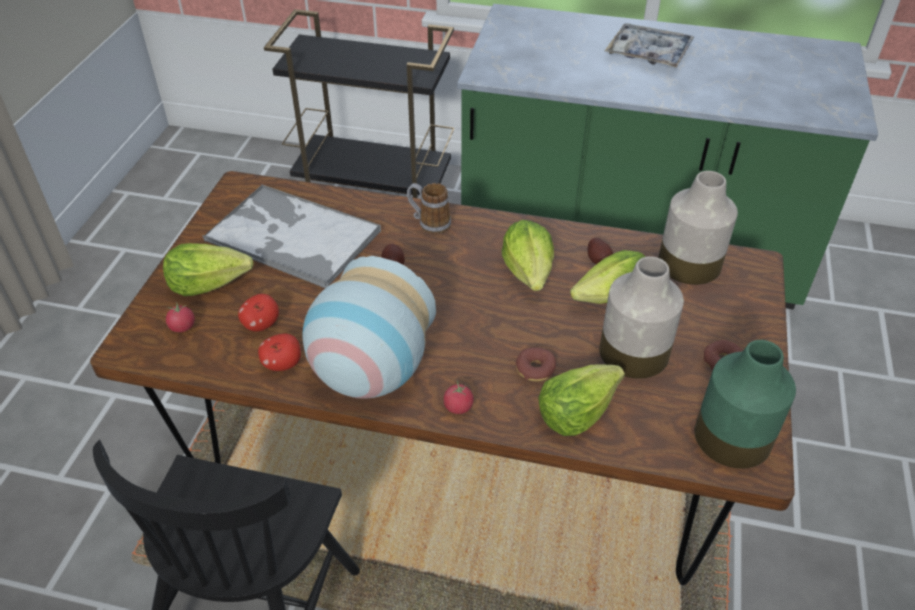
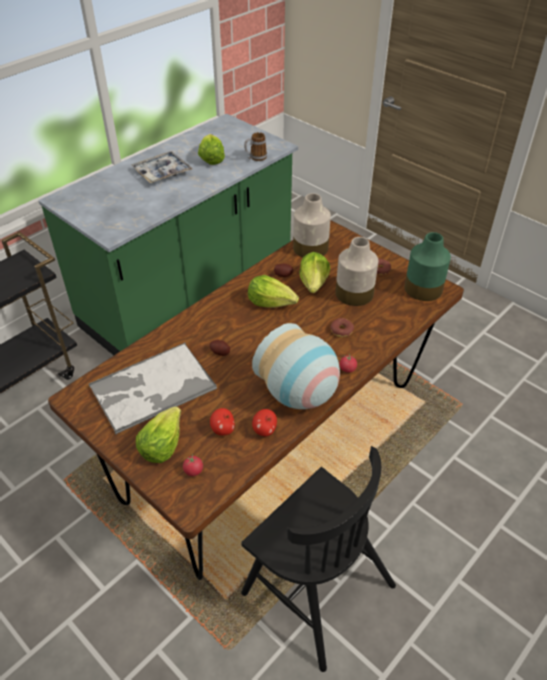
camera: 60 degrees left, 0 degrees up
mug [407,183,451,234] -> mug moved to [244,132,267,161]
lettuce [538,365,625,436] -> lettuce moved to [198,134,225,165]

